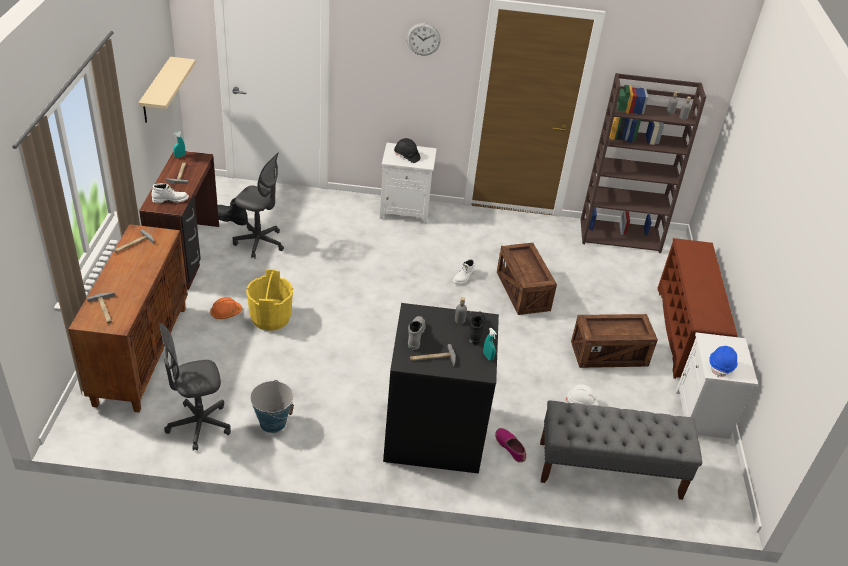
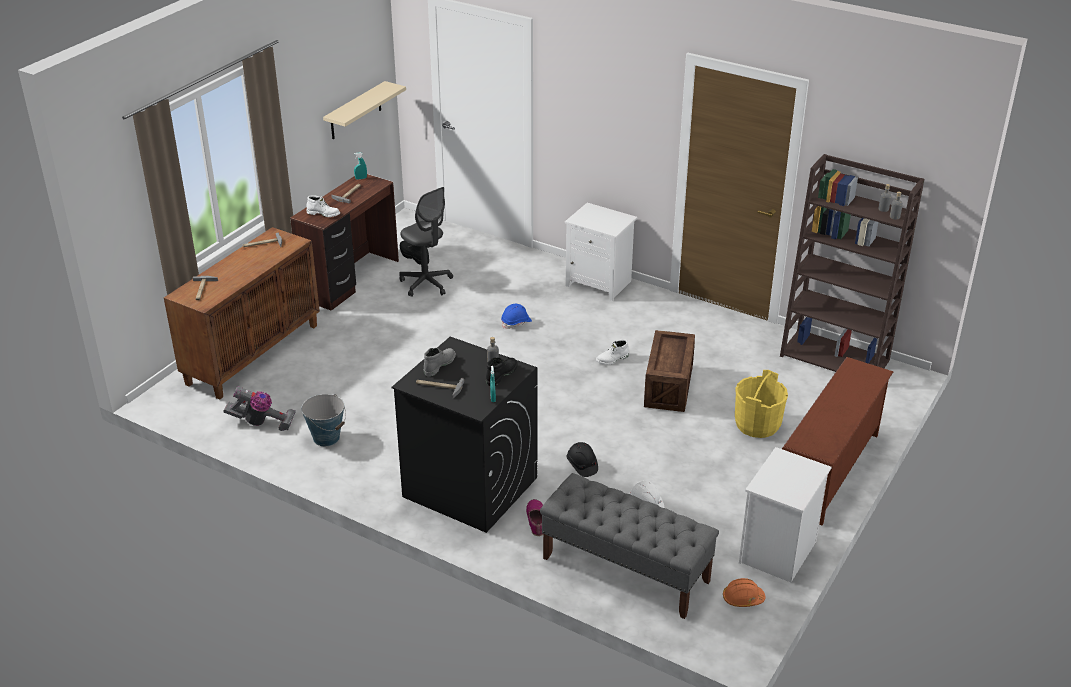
camera: 30 degrees right, 5 degrees down
grey office chair [159,323,231,451] -> vacuum cleaner [223,386,296,431]
orange hard hat [210,297,242,319] -> orange hard hat moved to [723,578,766,607]
yellow bucket [246,269,293,331] -> yellow bucket moved to [735,370,788,438]
black hard hat [394,138,421,163] -> black hard hat moved to [567,442,598,477]
wall clock [407,23,441,55] -> none
crate [571,314,658,368] -> none
blue hard hat [709,346,738,377] -> blue hard hat moved to [501,304,532,329]

